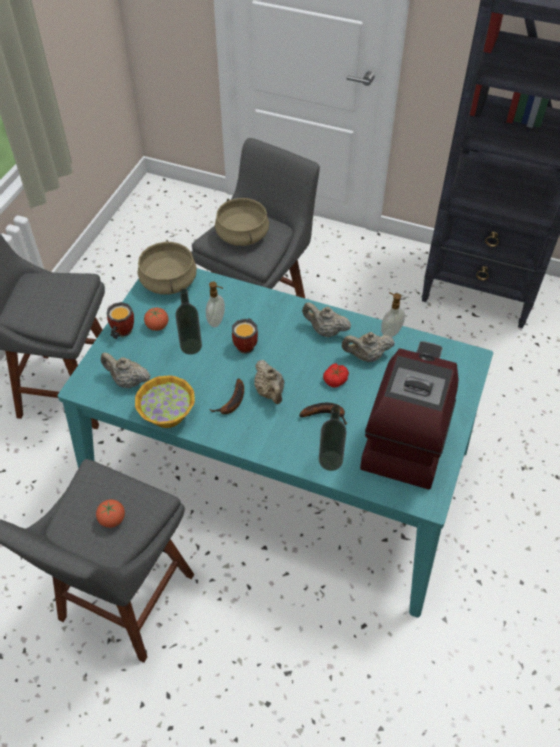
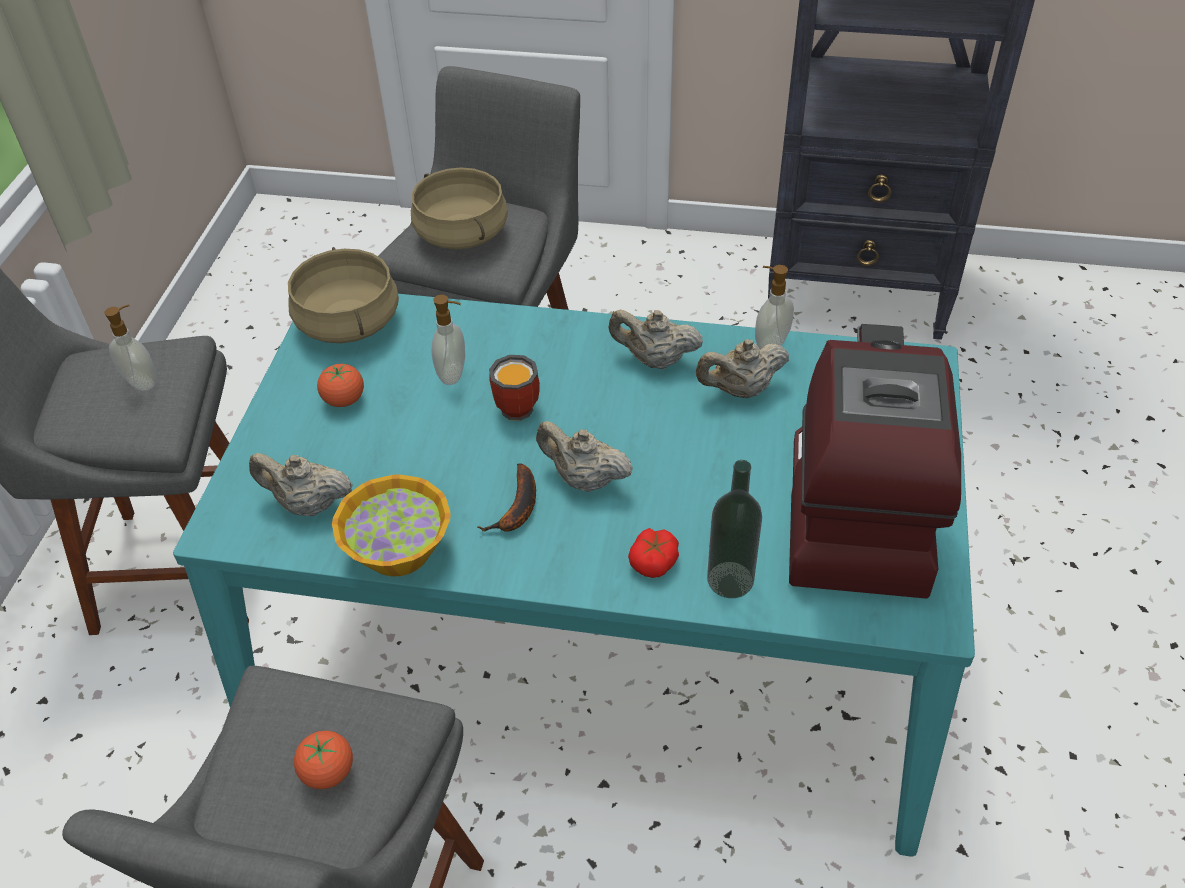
camera: 10 degrees left, 5 degrees down
mug [106,302,134,339] -> none
bottle [175,288,202,355] -> none
beige teapot [254,360,285,404] -> beige teapot turned 150 degrees clockwise [536,421,633,492]
banana [299,403,347,425] -> none
tomato [323,363,349,388] -> tomato moved to [628,528,679,578]
none -> soap dispenser [104,305,156,391]

